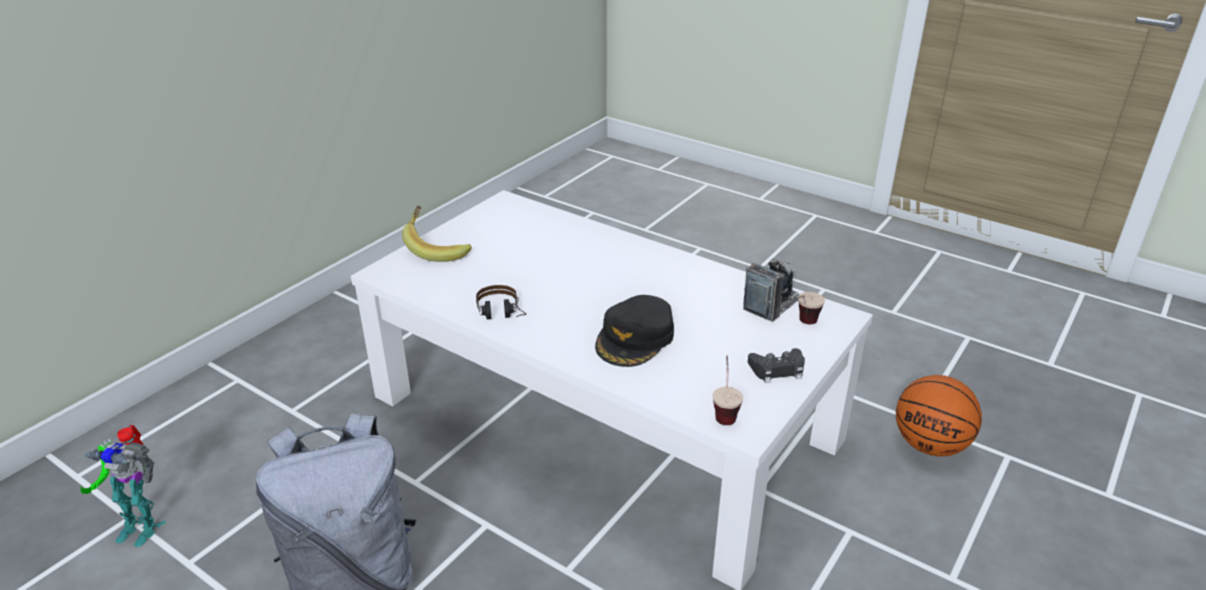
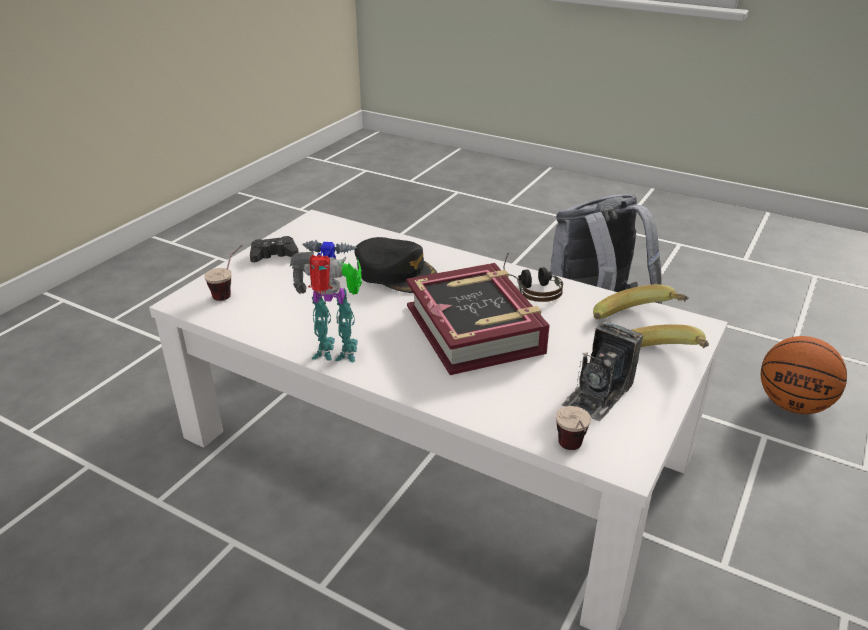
camera: 175 degrees right, 0 degrees up
toy robot [81,425,166,547] -> toy robot moved to [290,240,362,362]
black cap [595,295,674,367] -> black cap turned 105 degrees clockwise [354,237,437,293]
cup [713,355,743,425] -> cup moved to [556,406,591,450]
camera [743,259,800,322] -> camera moved to [561,321,643,421]
basketball [896,375,982,456] -> basketball moved to [761,336,847,414]
none -> book [406,263,550,375]
none -> banana [593,284,689,319]

